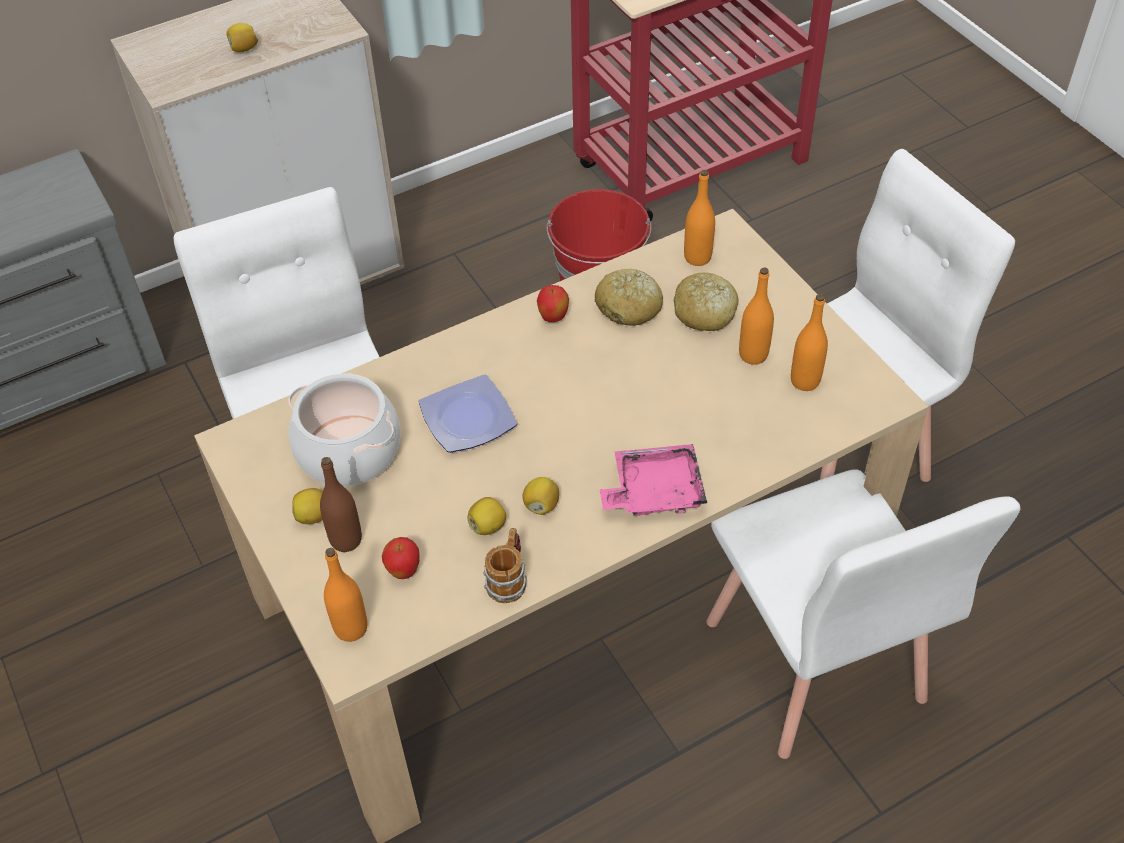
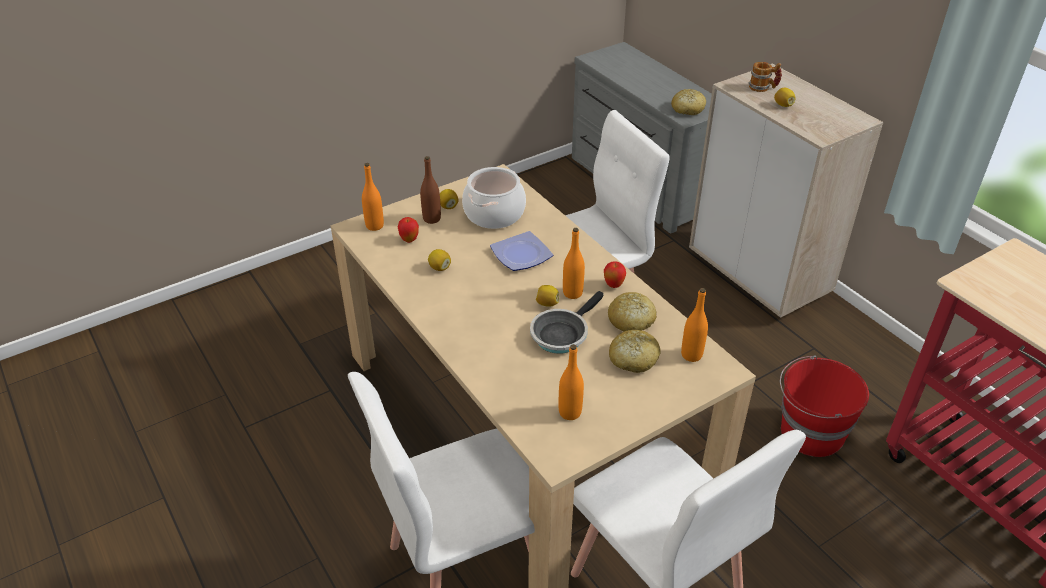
camera: 85 degrees right, 10 degrees down
mug [483,528,527,603] -> mug moved to [749,62,782,92]
lemon [523,477,559,515] -> lemon moved to [536,285,559,307]
pink tray [600,444,707,516] -> none
orange bottle [739,267,774,365] -> orange bottle moved to [563,228,585,299]
none -> frying pan [530,291,604,354]
none -> bread [671,89,706,115]

